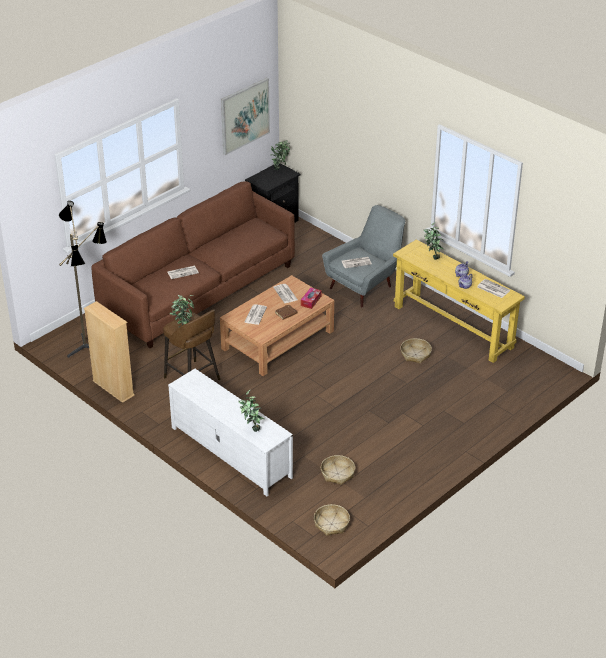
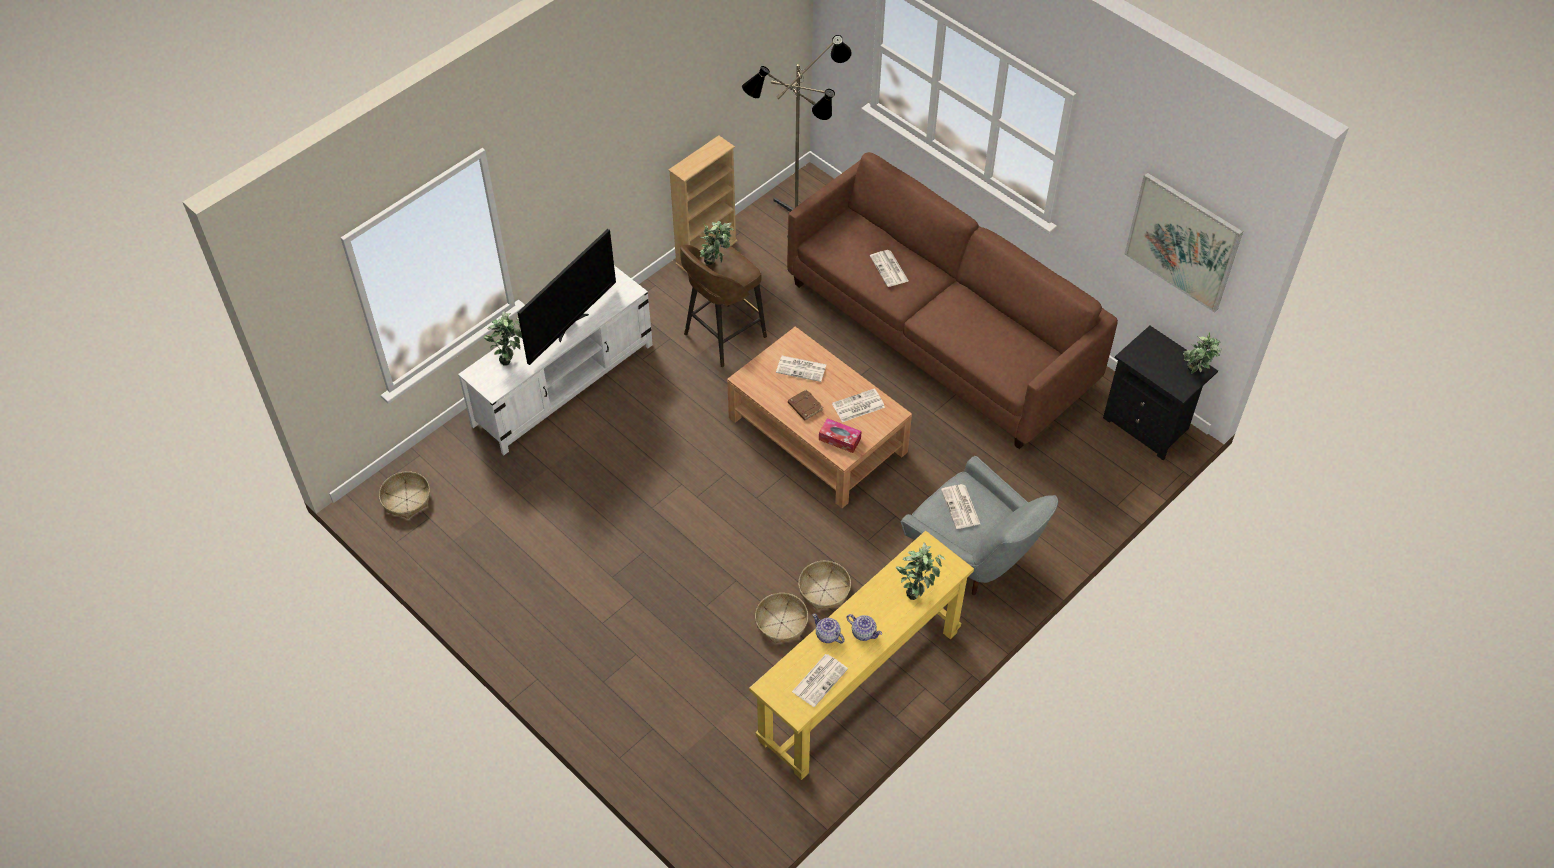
camera: 90 degrees right, 15 degrees up
basket [321,455,355,485] -> basket moved to [798,561,851,610]
none -> television [517,229,616,365]

